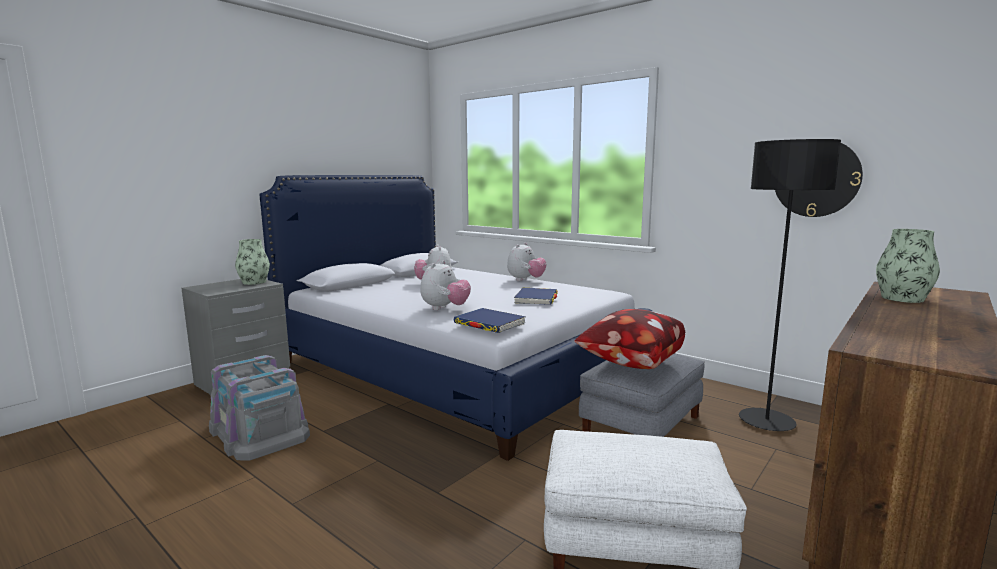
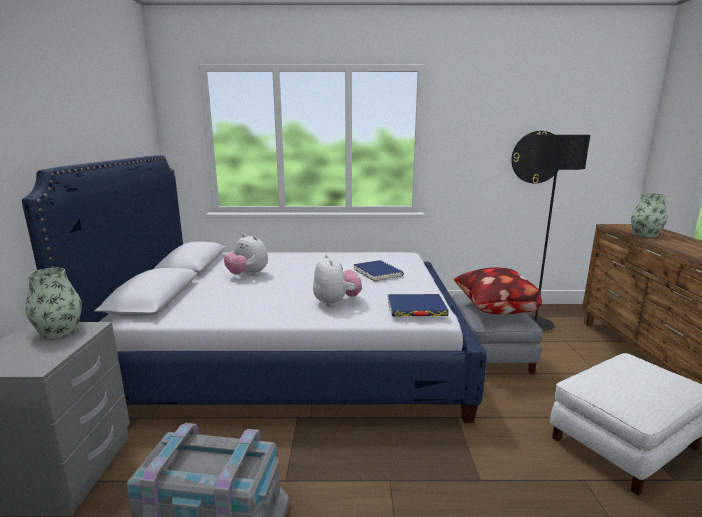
camera: 40 degrees left, 5 degrees up
plush toy [507,242,547,281] -> none

